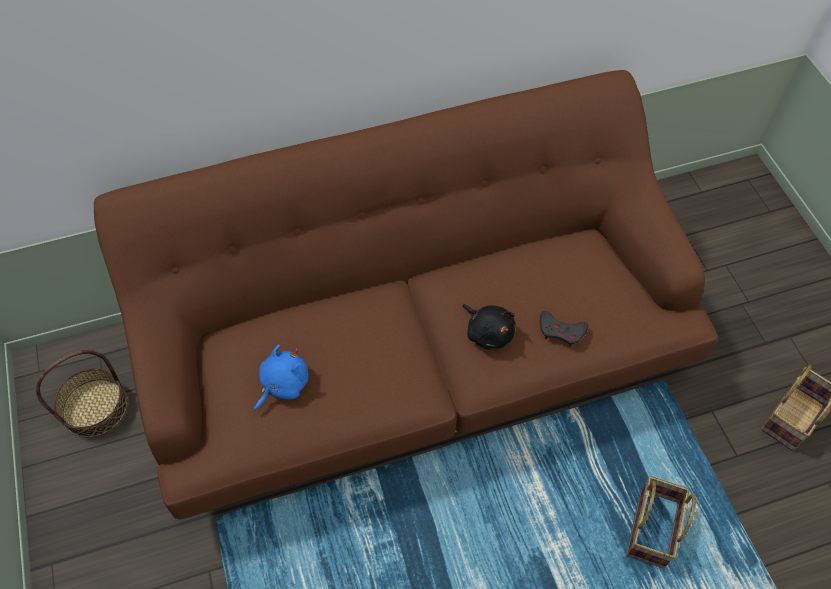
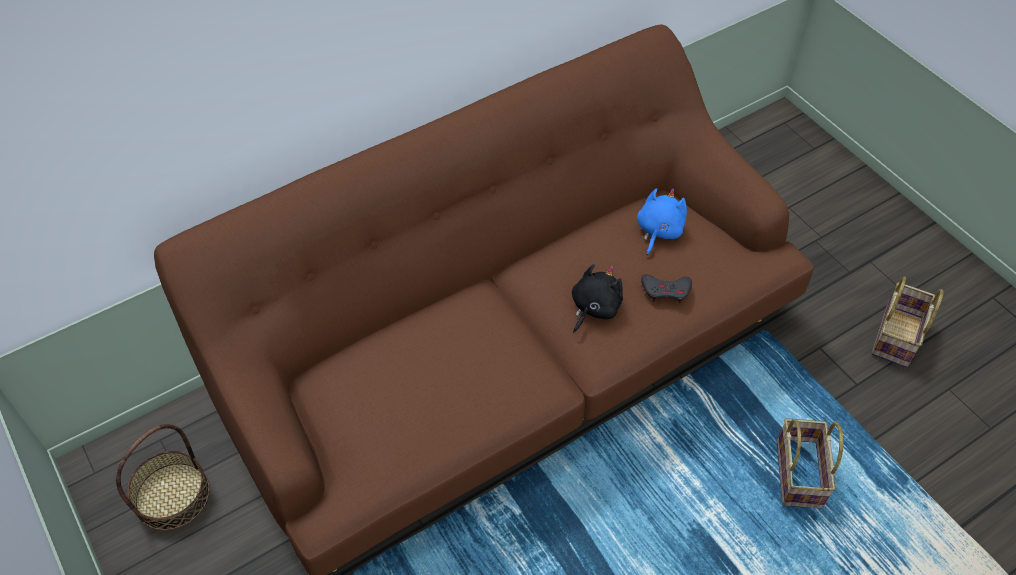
camera: 15 degrees left, 5 degrees down
blue plush toy [254,345,309,412] -> blue plush toy moved to [637,188,687,255]
black plush toy [462,304,515,350] -> black plush toy turned 90 degrees counterclockwise [572,264,623,333]

